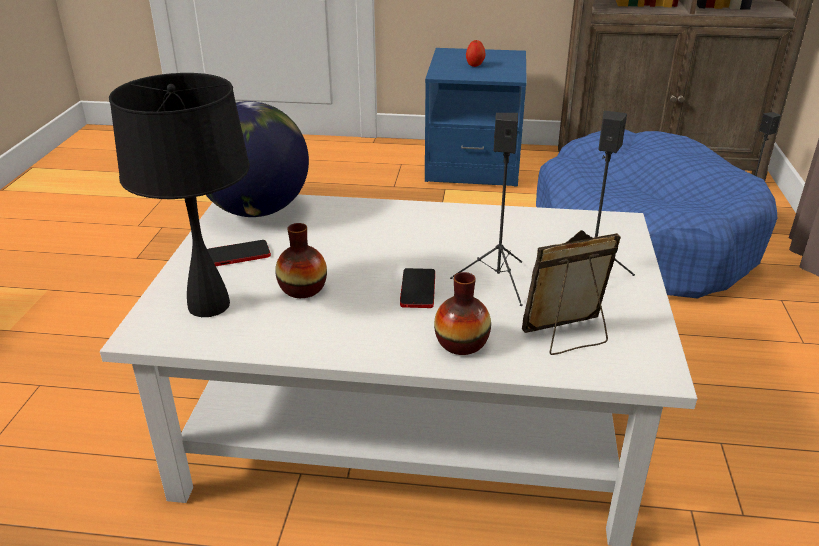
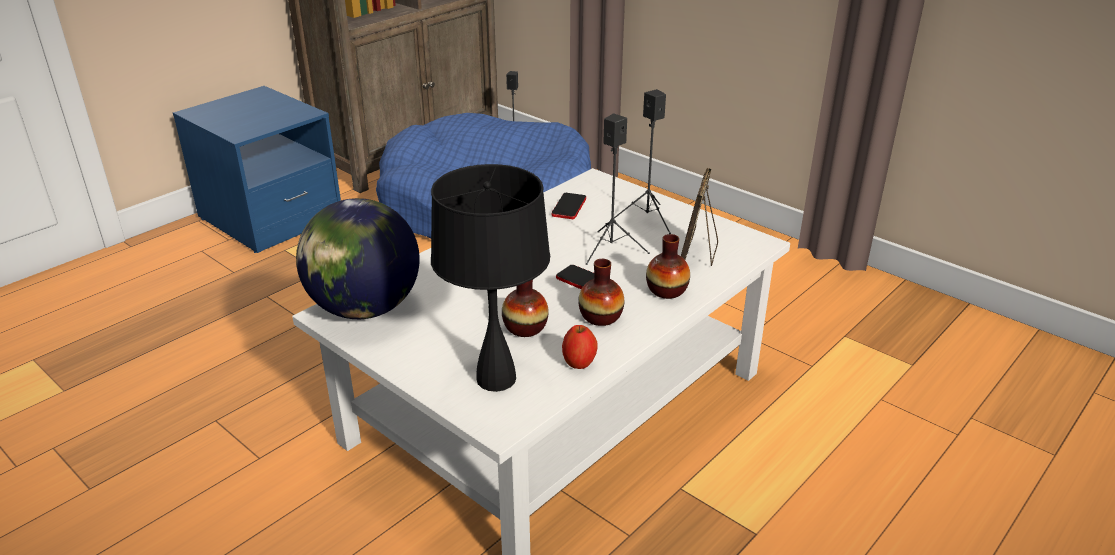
camera: 55 degrees left, 0 degrees up
phone [207,240,271,266] -> phone moved to [552,193,586,219]
apple [466,39,485,67] -> apple moved to [562,325,598,369]
none -> vase [578,259,624,326]

